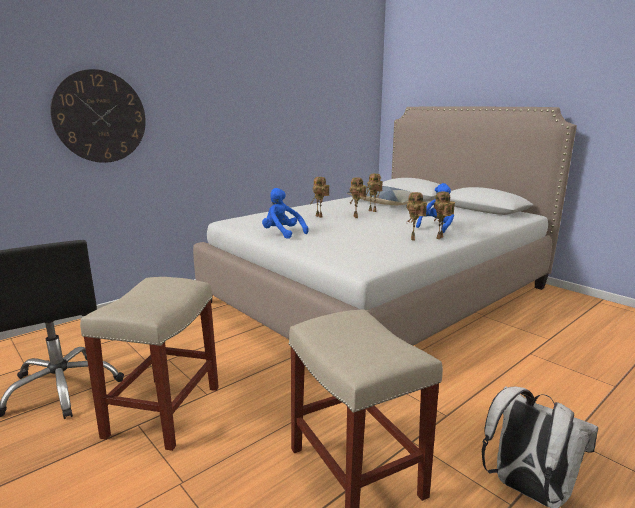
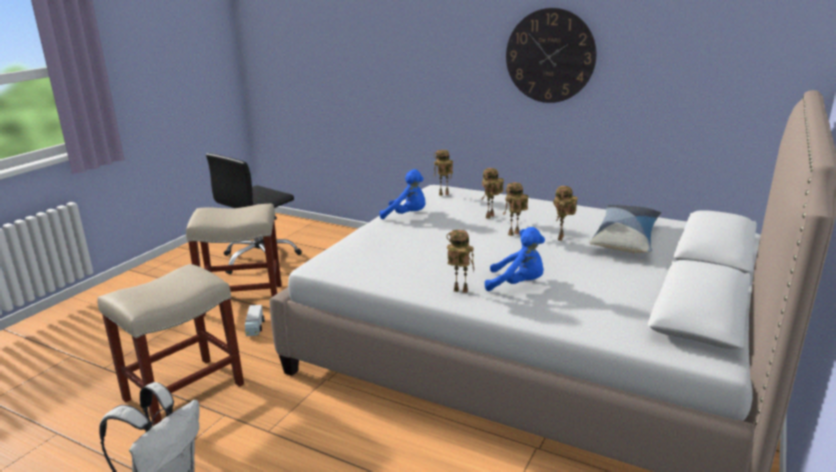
camera: 70 degrees right, 5 degrees up
wall clock [50,69,146,163] -> wall clock moved to [506,8,596,103]
blue plush toy [262,188,309,239] -> blue plush toy turned 90 degrees clockwise [380,169,426,219]
toy robot [407,192,427,240] -> toy robot moved to [433,150,453,196]
none -> toy truck [245,305,265,336]

